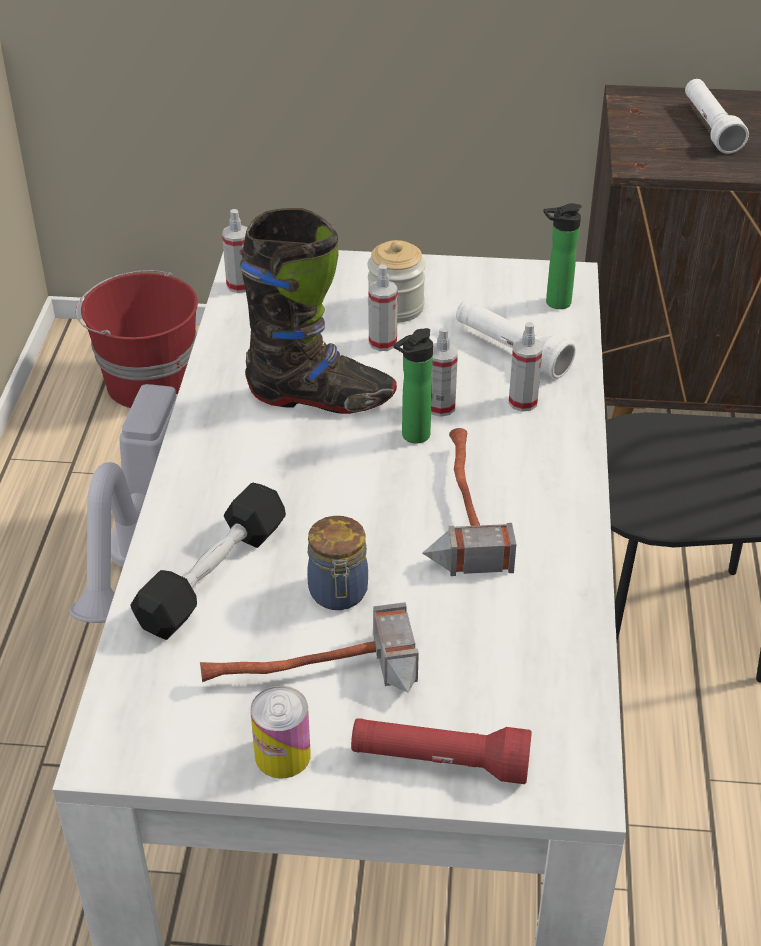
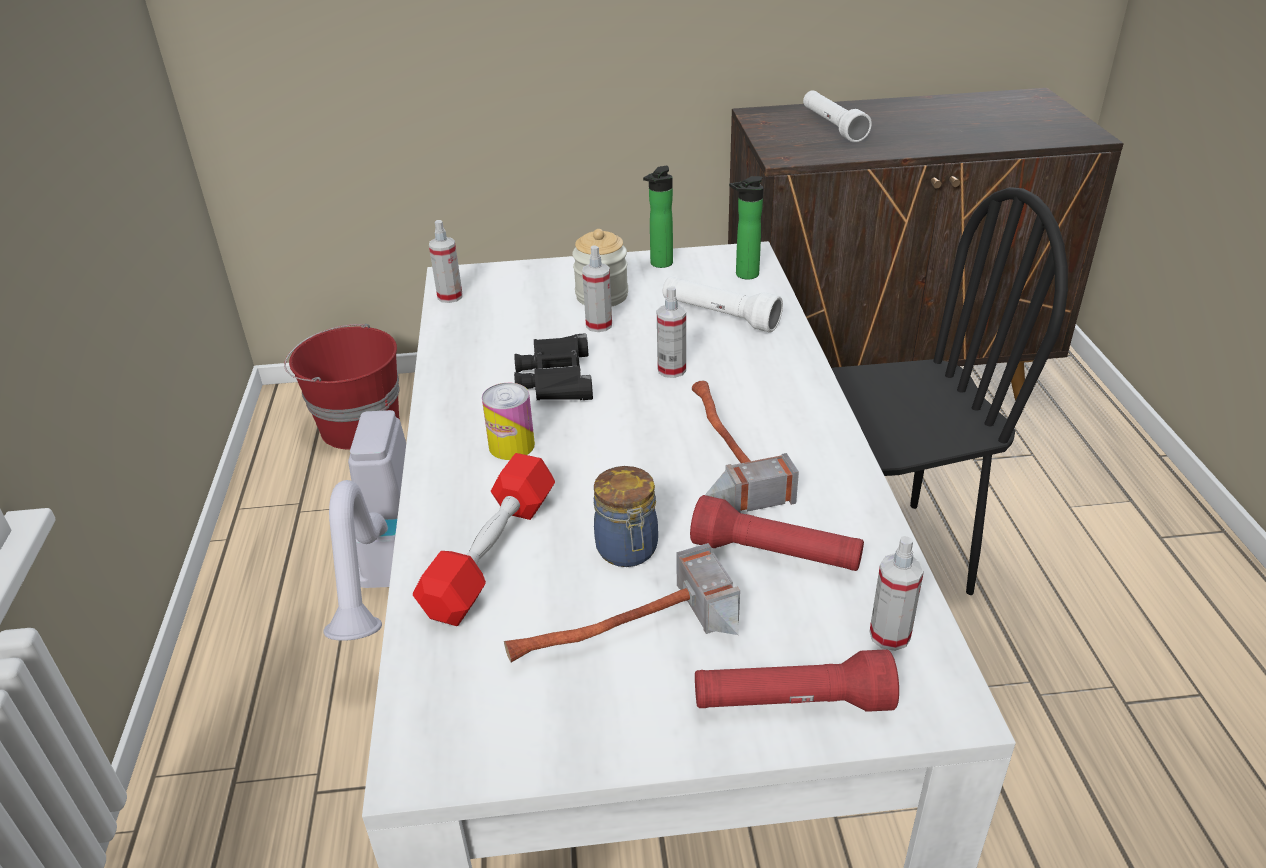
camera: 10 degrees left, 5 degrees down
black dumbbell [131,483,286,640] -> red dumbbell [413,453,555,626]
black boot [240,208,397,414] -> black binoculars [514,333,593,400]
can [251,686,311,778] -> can moved to [482,383,535,460]
bottle [394,328,433,443] -> bottle moved to [643,166,673,268]
spray bottle [509,322,543,412] -> spray bottle moved to [869,536,924,651]
none -> red flashlight [690,495,864,571]

